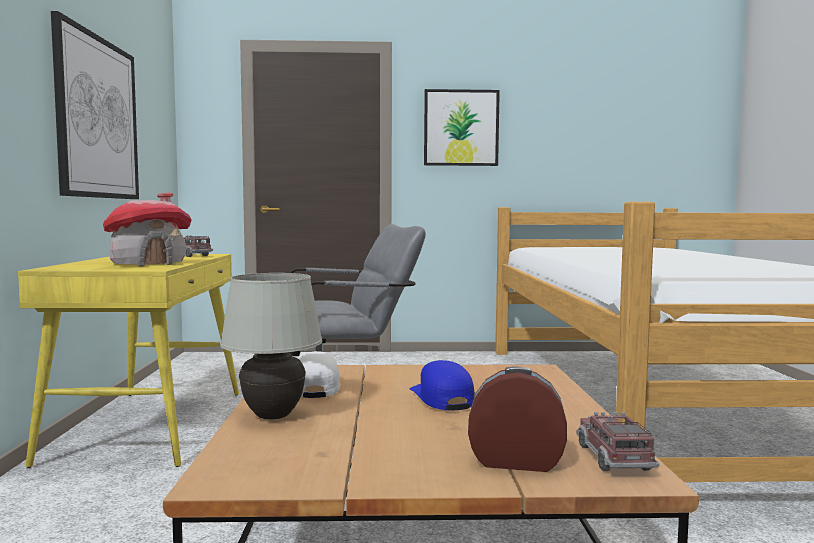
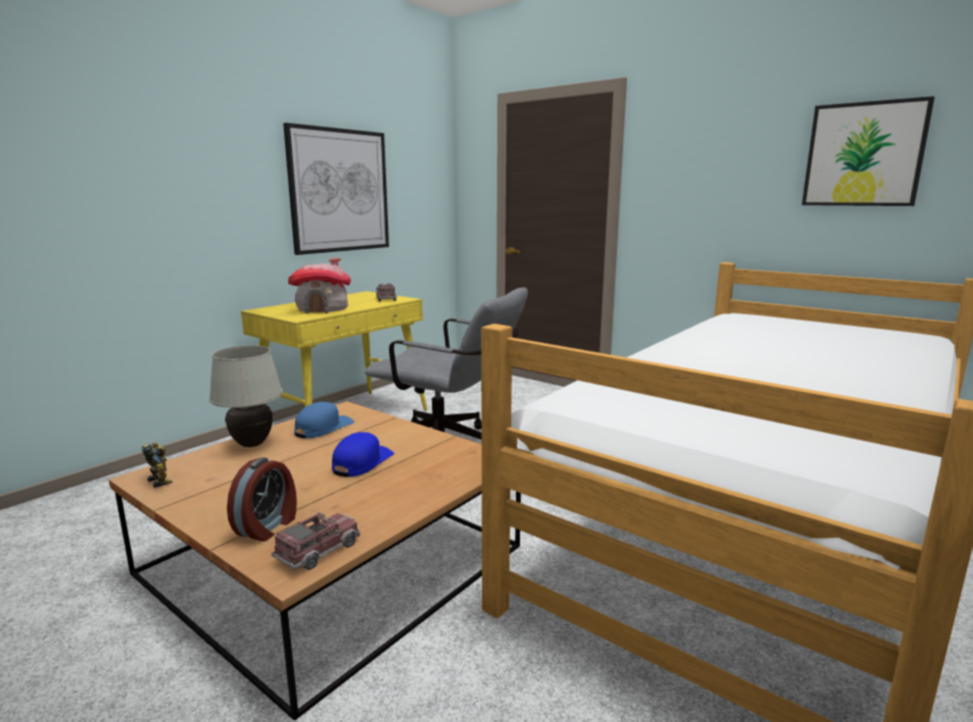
camera: 40 degrees right, 10 degrees up
white cap [297,351,340,398] -> blue cap [294,402,354,438]
picture [424,89,500,166] -> picture moved to [802,96,935,206]
alarm clock [468,366,567,472] -> alarm clock turned 60 degrees clockwise [227,457,297,541]
none -> toy robot [141,442,173,488]

